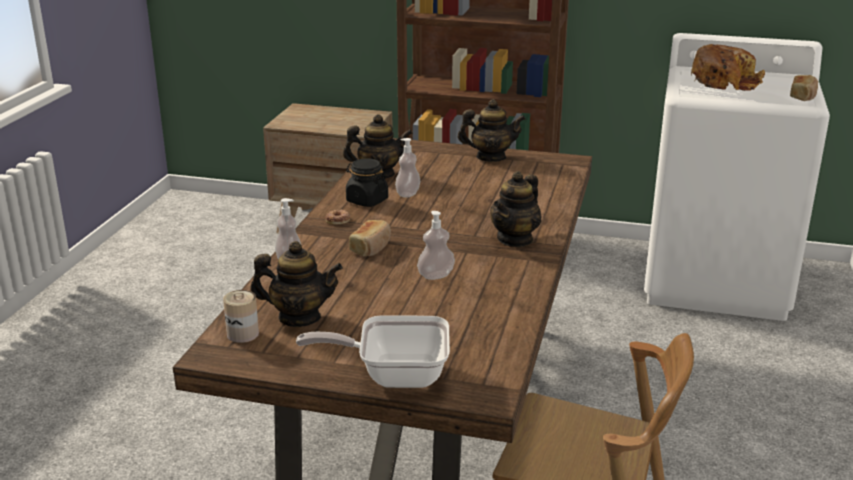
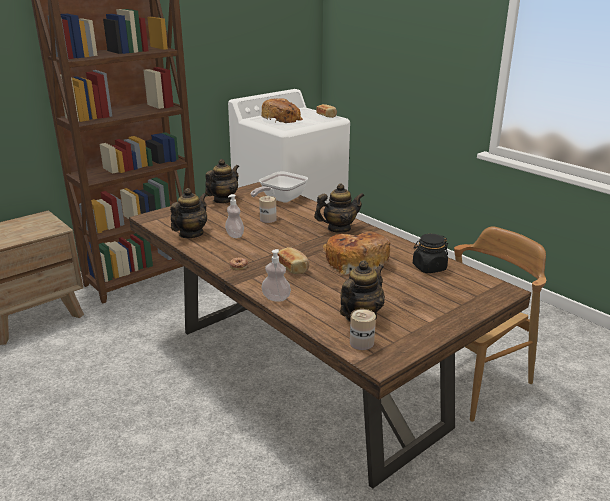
camera: 55 degrees left, 0 degrees up
frying pan [296,315,450,388] -> frying pan moved to [250,171,308,203]
black jar [346,158,388,207] -> black jar moved to [413,234,448,273]
soap dispenser [417,211,455,280] -> bread [323,231,390,275]
teapot [490,171,542,247] -> teapot turned 90 degrees counterclockwise [314,183,365,233]
none -> can [259,196,277,223]

